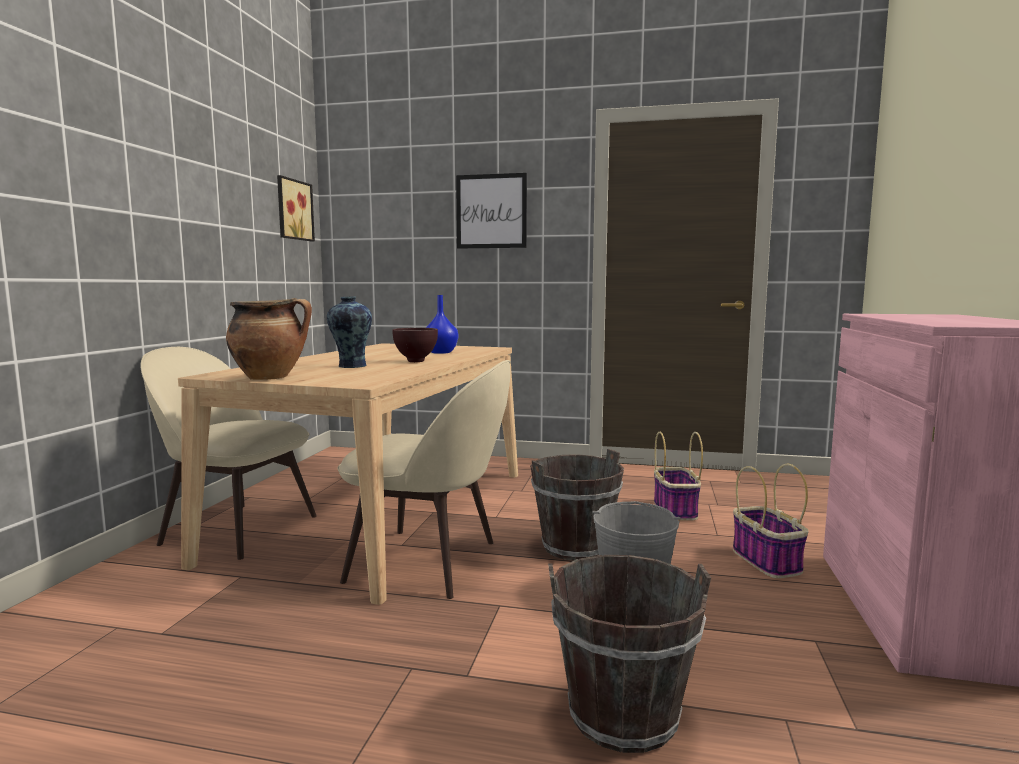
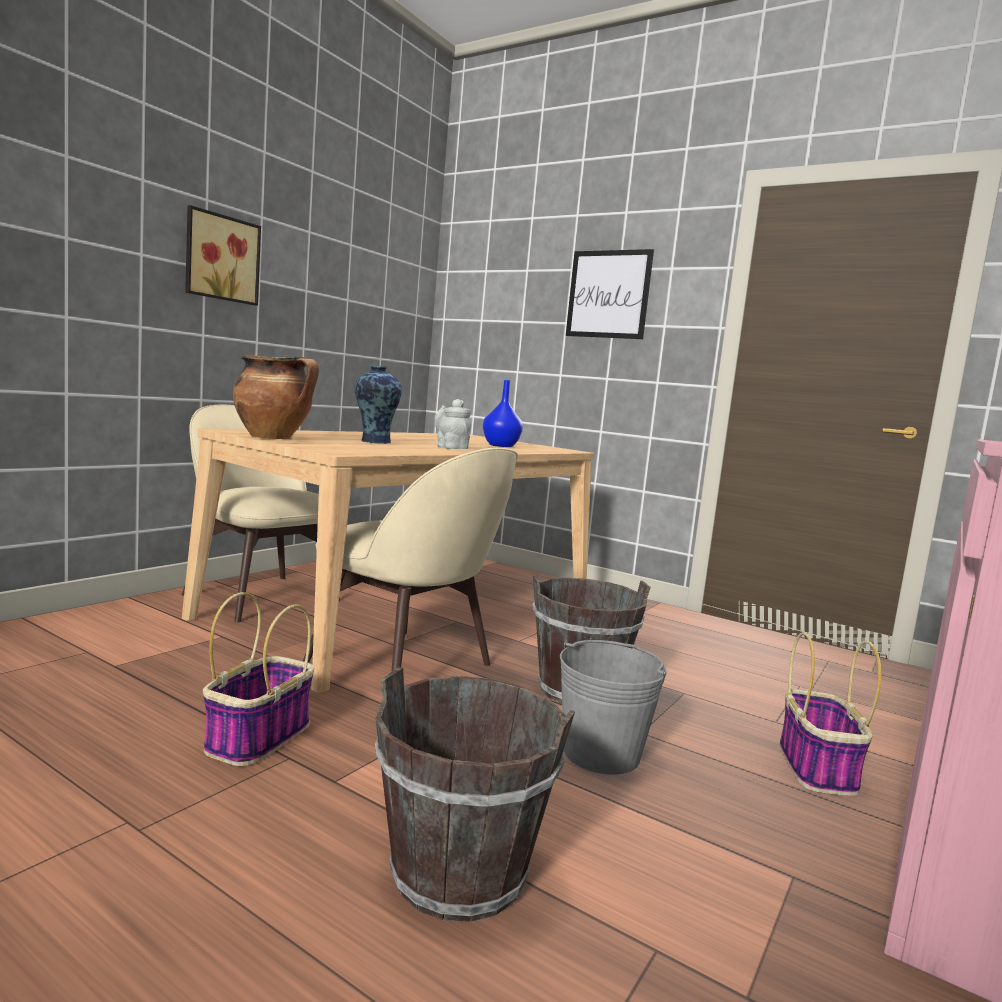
camera: 20 degrees right, 0 degrees up
picture [277,175,315,242] -> picture moved to [185,205,261,306]
brown bowl [392,328,438,362] -> grey teapot [435,399,471,449]
basket [654,432,703,521] -> basket moved to [203,592,315,766]

